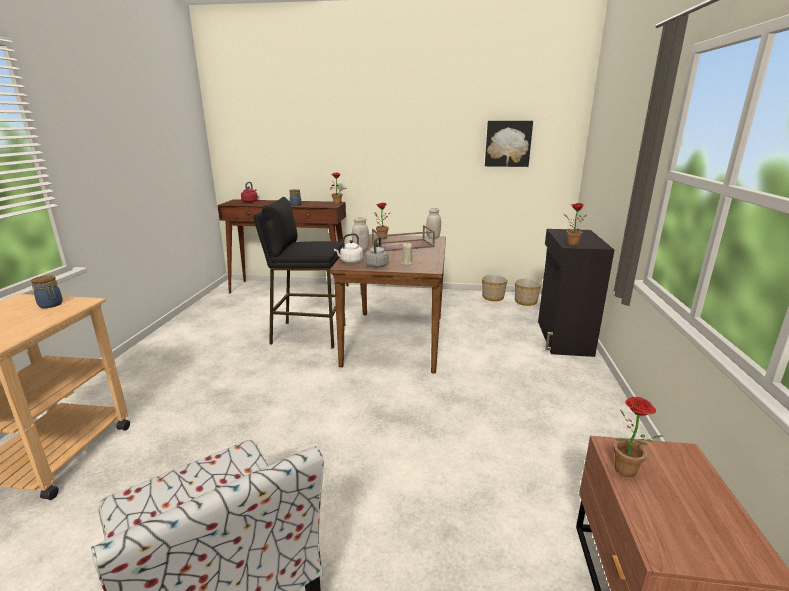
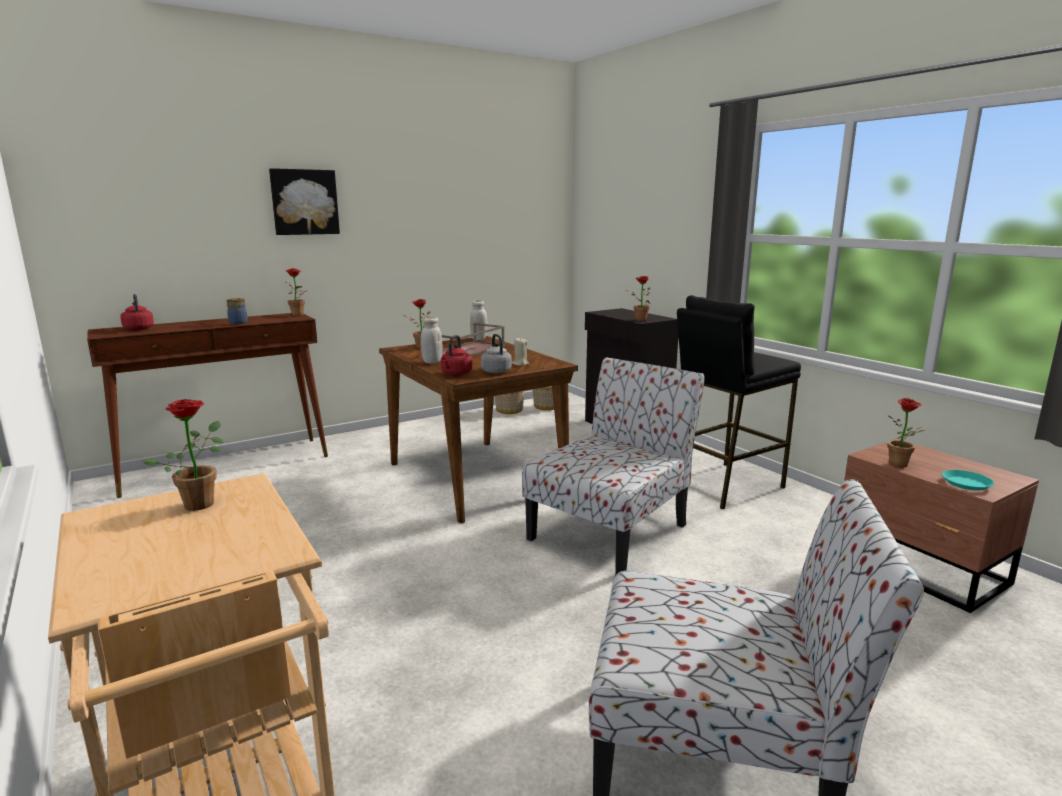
camera: 40 degrees left, 5 degrees down
jar [31,275,63,308] -> potted plant [143,399,224,511]
black stool [253,197,345,348] -> black stool moved to [677,295,801,509]
white kettle [334,233,363,263] -> red kettle [441,335,472,375]
picture [485,121,533,167] -> picture moved to [269,168,340,235]
none -> chair [522,357,705,575]
none -> turquoise plate [942,470,994,490]

